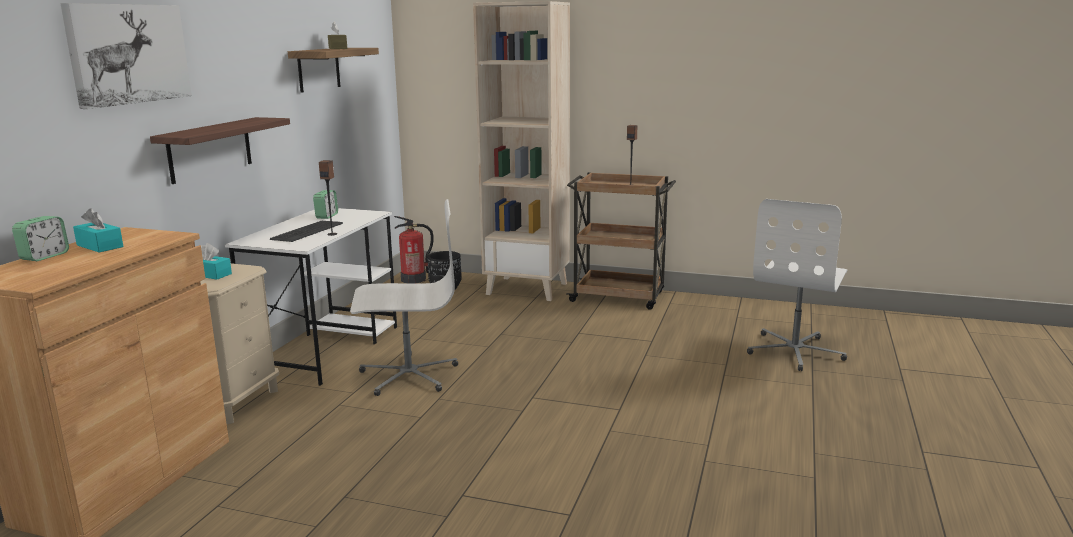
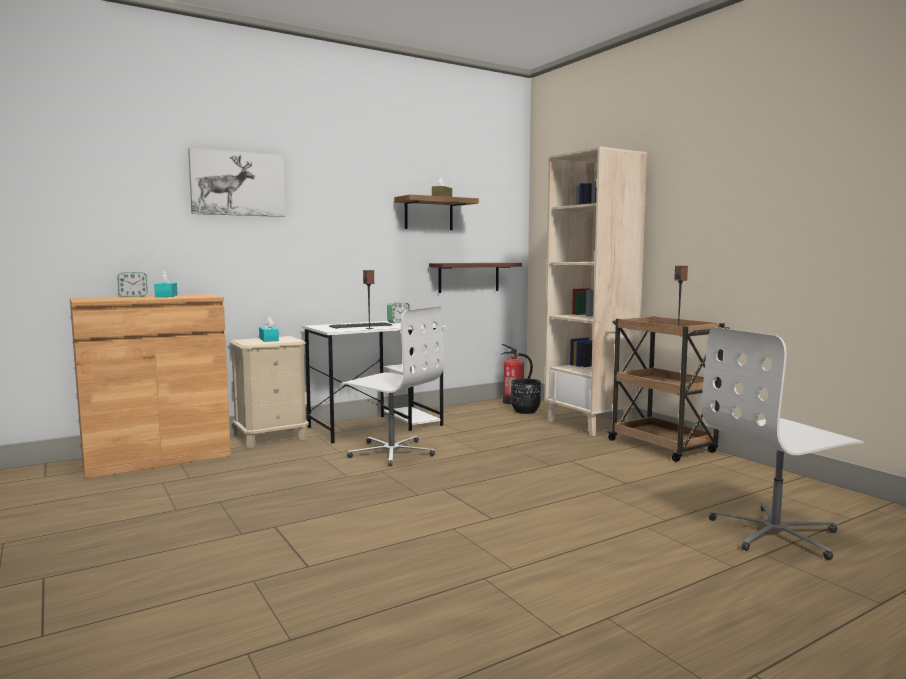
camera: 40 degrees right, 10 degrees down
shelf [150,117,290,184] -> shelf moved to [429,263,522,293]

